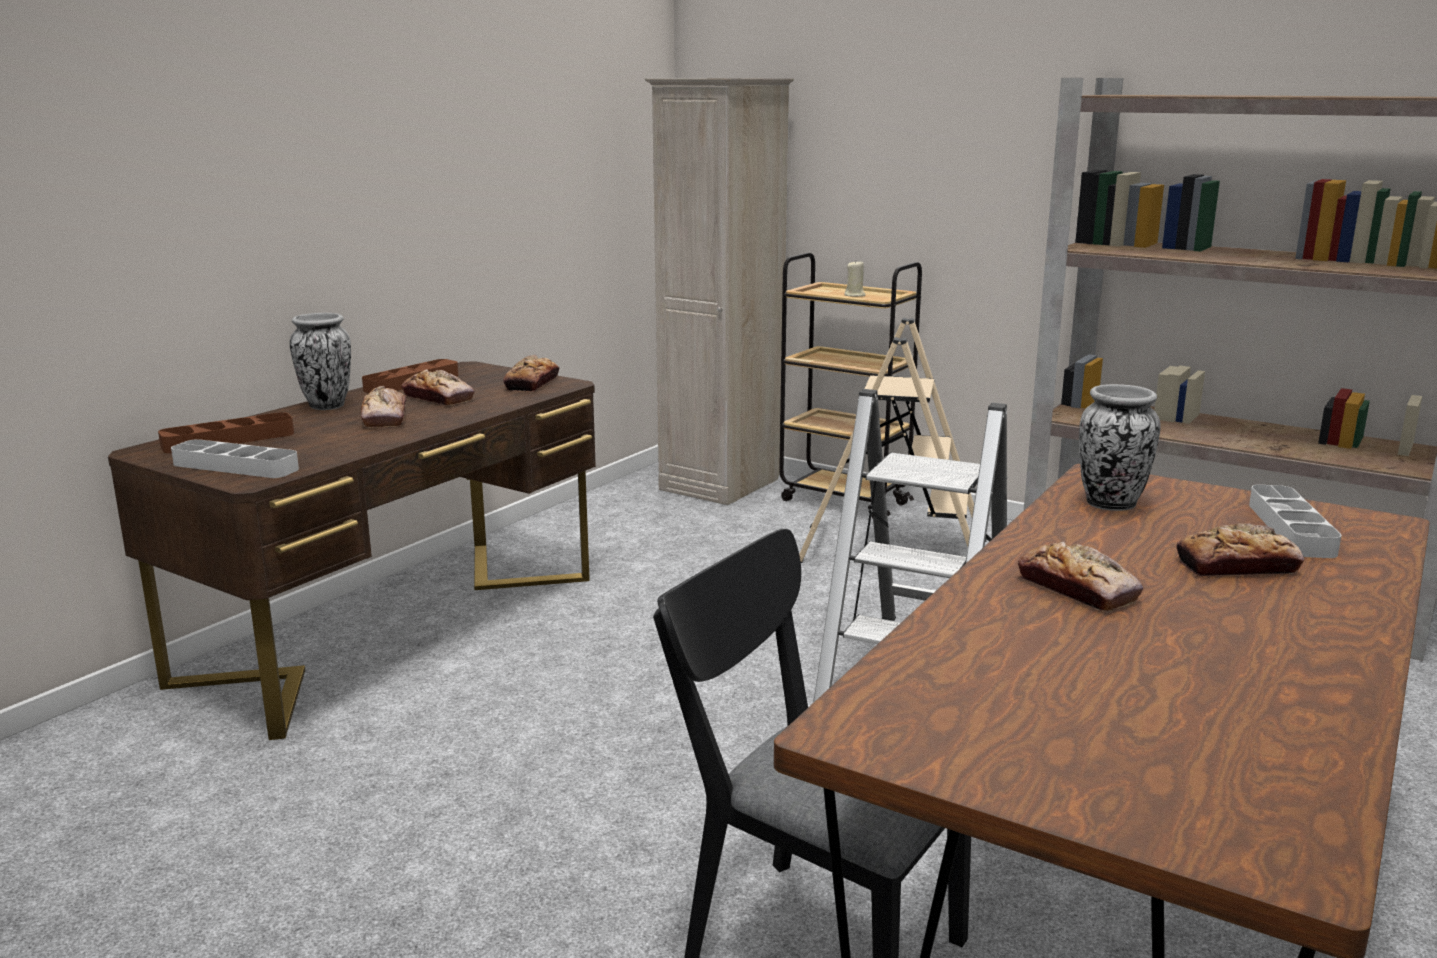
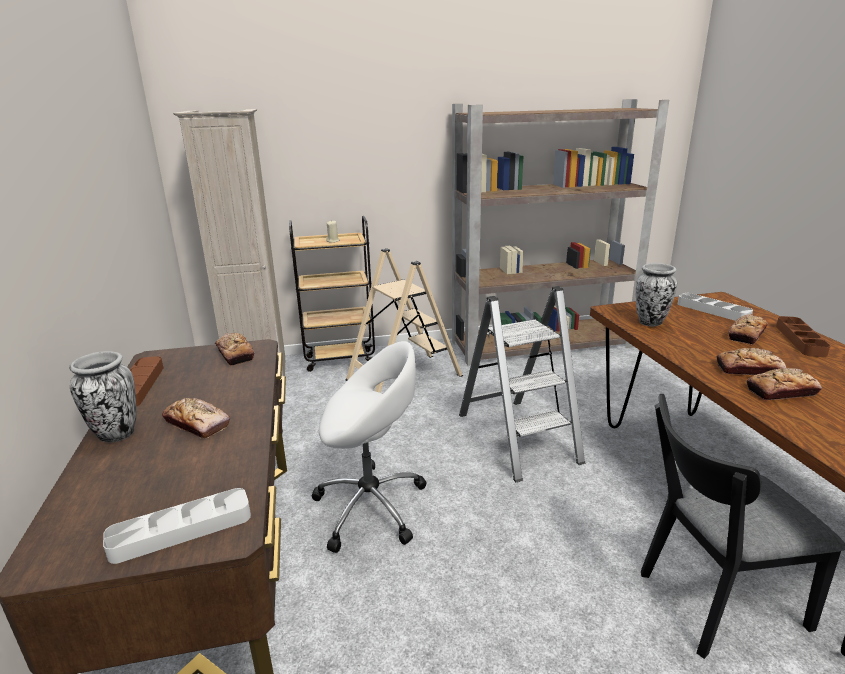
camera: 45 degrees left, 5 degrees up
brown tray [158,412,294,453] -> brown tray moved to [776,316,830,357]
bread [401,369,474,405] -> bread moved to [747,368,822,400]
none -> white office chair [312,341,427,553]

